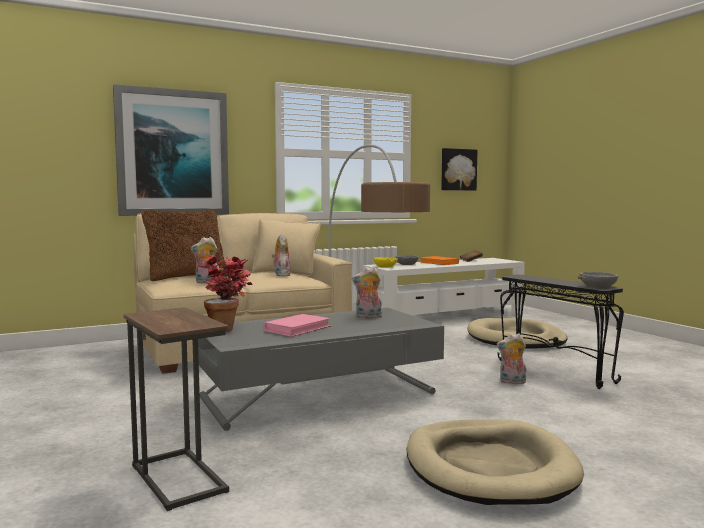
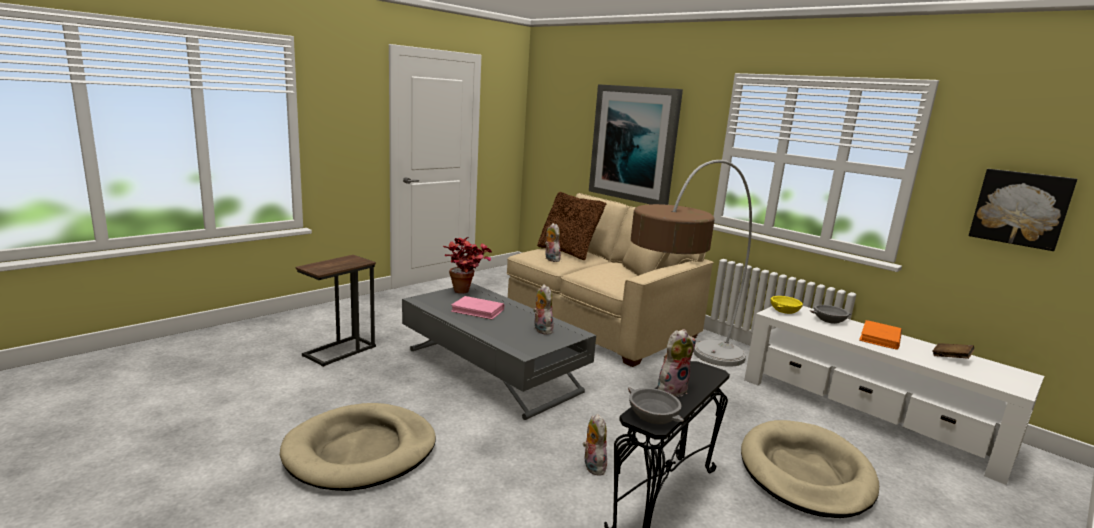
camera: 70 degrees right, 10 degrees up
plush toy [272,234,291,276] -> plush toy moved to [658,329,696,397]

